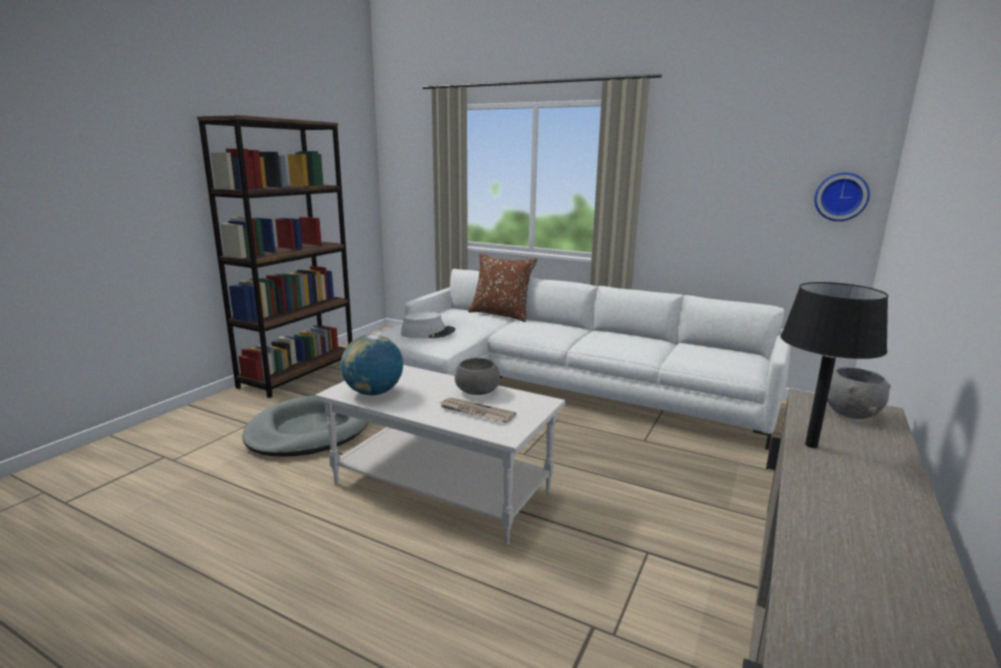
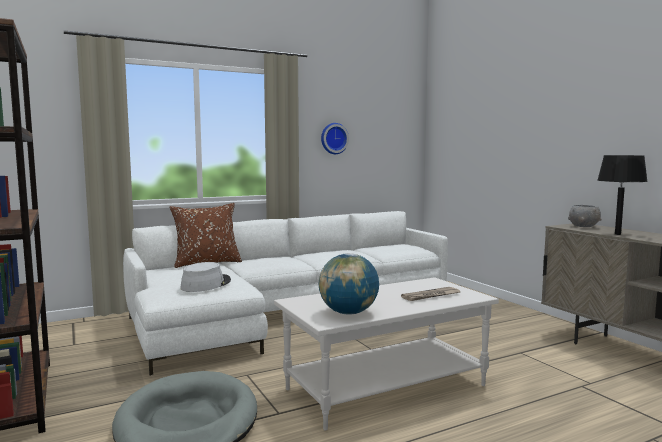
camera: 55 degrees left, 10 degrees down
grey bowl [455,358,500,395] -> none
wall clock [814,173,870,221] -> wall clock moved to [321,123,349,154]

